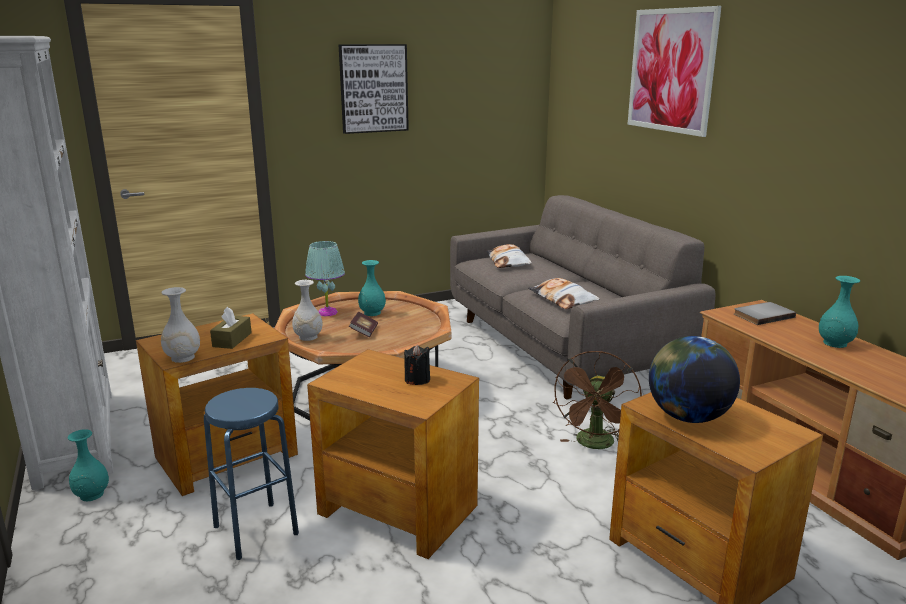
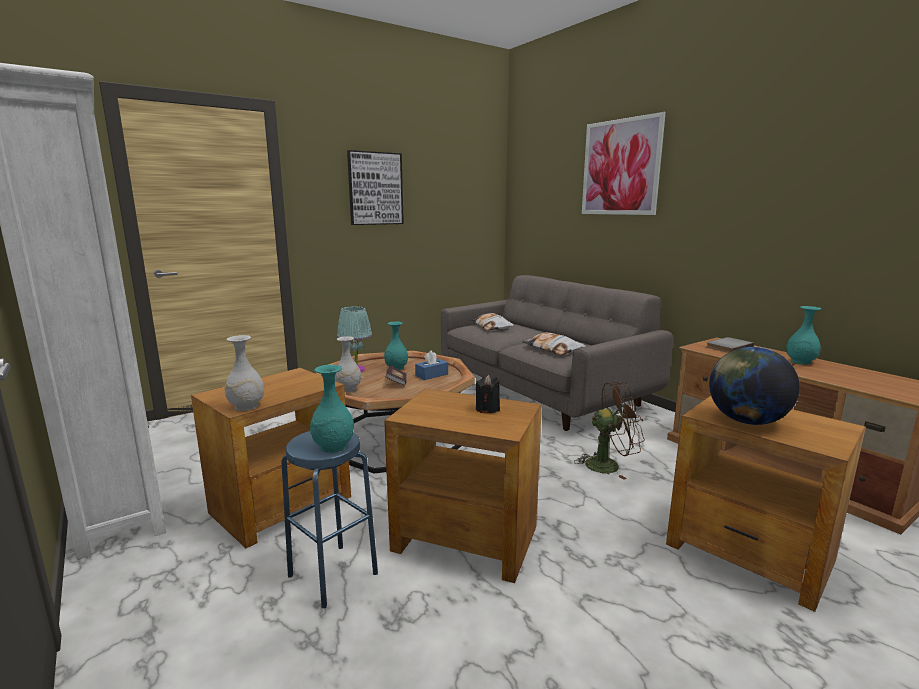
camera: 10 degrees left, 5 degrees down
turquoise vase [68,429,109,501] -> turquoise vase moved to [310,365,354,453]
brown tissue box [210,307,252,349] -> none
brown fan [553,351,642,449] -> brown fan turned 105 degrees counterclockwise [574,382,645,480]
none -> blue tissue box [415,351,448,380]

